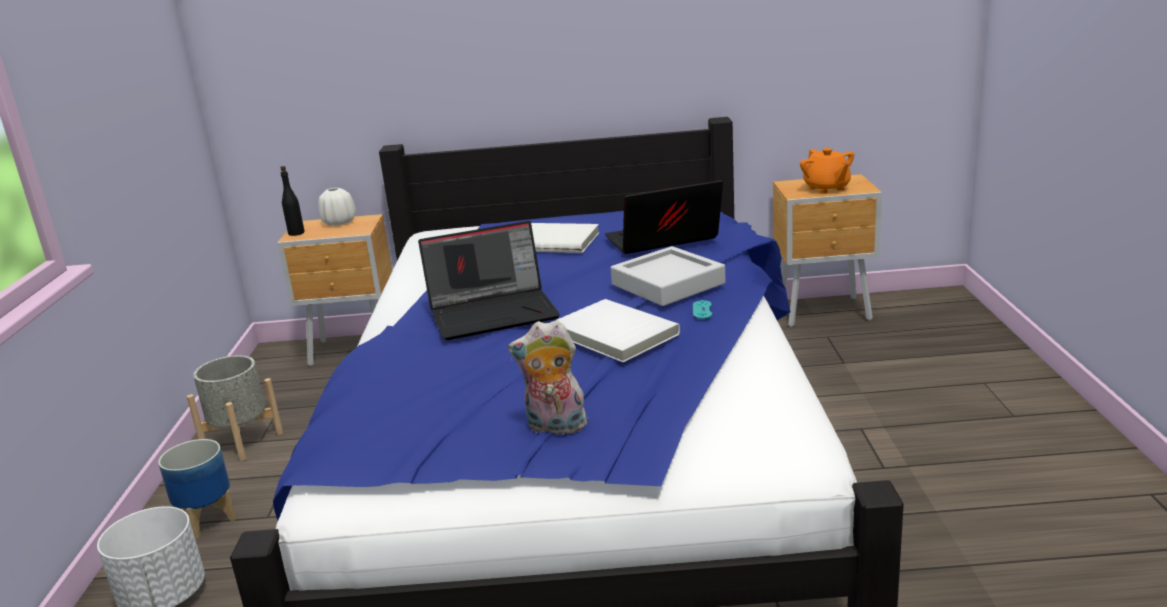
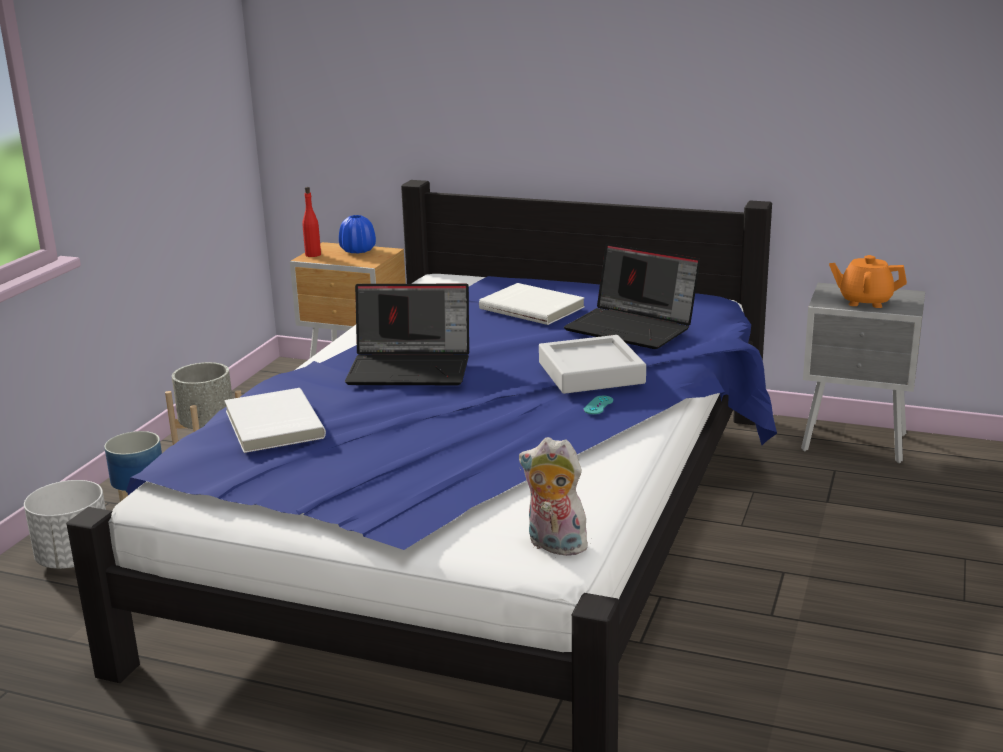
camera: 20 degrees right, 0 degrees up
black bottle [280,166,305,236] -> red bottle [302,187,321,257]
white vase [318,188,356,226] -> blue vase [339,215,376,253]
plush toy [508,320,589,438] -> plush toy moved to [519,437,588,556]
white book [550,299,680,362] -> white book moved to [225,388,326,453]
laptop [605,180,723,254] -> laptop turned 150 degrees counterclockwise [564,243,700,349]
brown nightstand [773,174,882,327] -> grey nightstand [801,283,925,463]
orange teapot [800,148,854,194] -> orange teapot turned 105 degrees clockwise [829,255,907,308]

